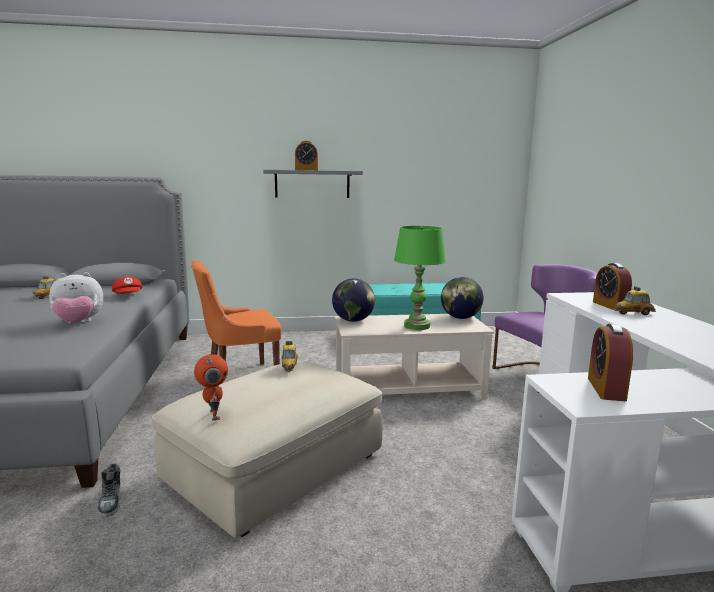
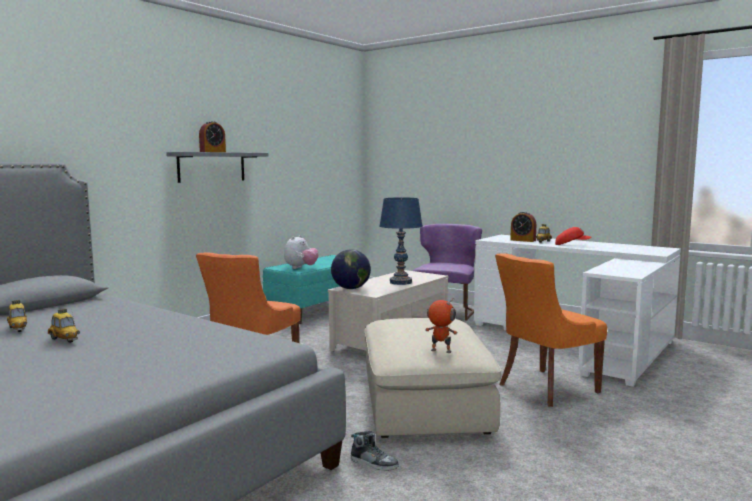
camera: 45 degrees left, 5 degrees down
plush toy [49,272,103,323] -> plush toy moved to [284,235,319,269]
red cap [112,277,142,294] -> red cap moved to [555,227,591,245]
toy car [281,341,298,372] -> toy car moved to [48,308,80,343]
green table lamp [394,226,446,330] -> blue table lamp [379,197,423,285]
globe [441,277,484,319] -> none
alarm clock [588,324,633,401] -> none
none -> orange chair [495,253,607,407]

